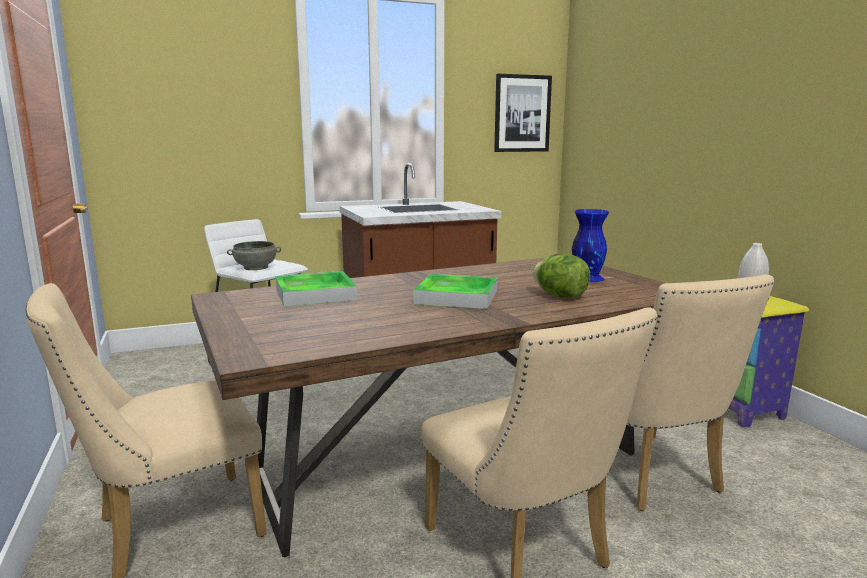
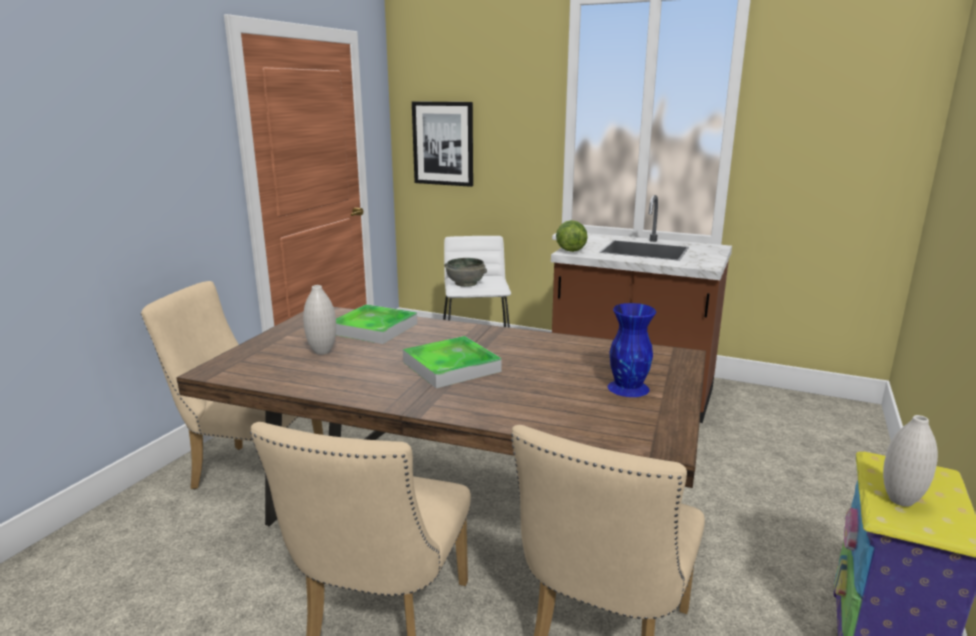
camera: 45 degrees right, 5 degrees up
picture [494,74,552,152] -> picture moved to [412,101,473,187]
lettuce [532,254,590,298] -> lettuce moved to [556,220,588,252]
none -> white vase [303,285,336,355]

